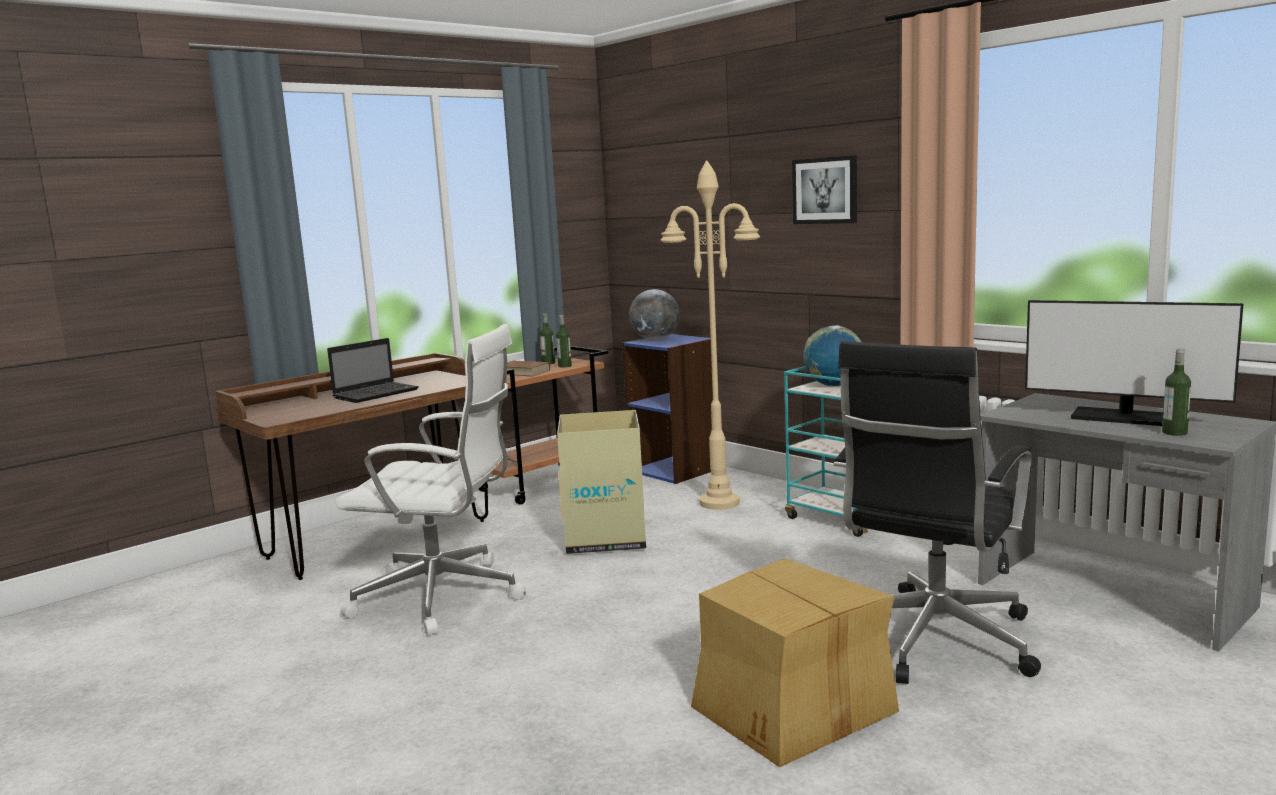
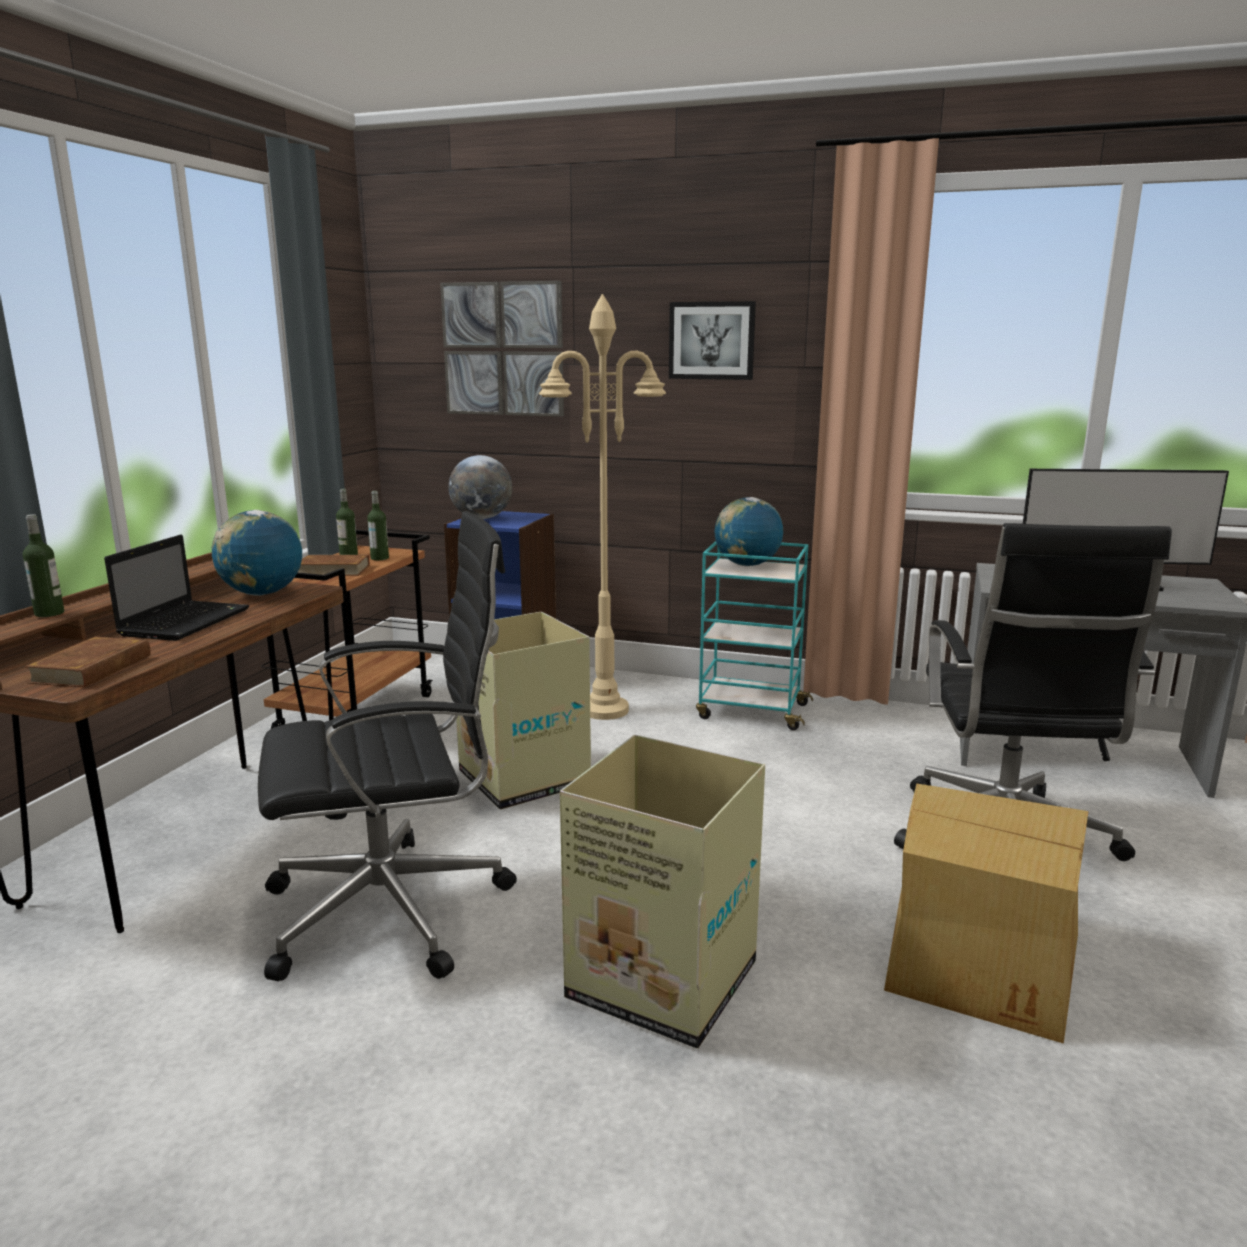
camera: 30 degrees left, 5 degrees up
white office chair [335,324,526,636] -> black office chair [258,511,517,981]
bottle [1162,349,1191,436] -> bottle moved to [23,514,64,617]
none -> brown book [24,637,151,688]
none -> globe [212,510,302,596]
none -> picture [440,281,564,417]
none -> cardboard box [560,735,765,1049]

